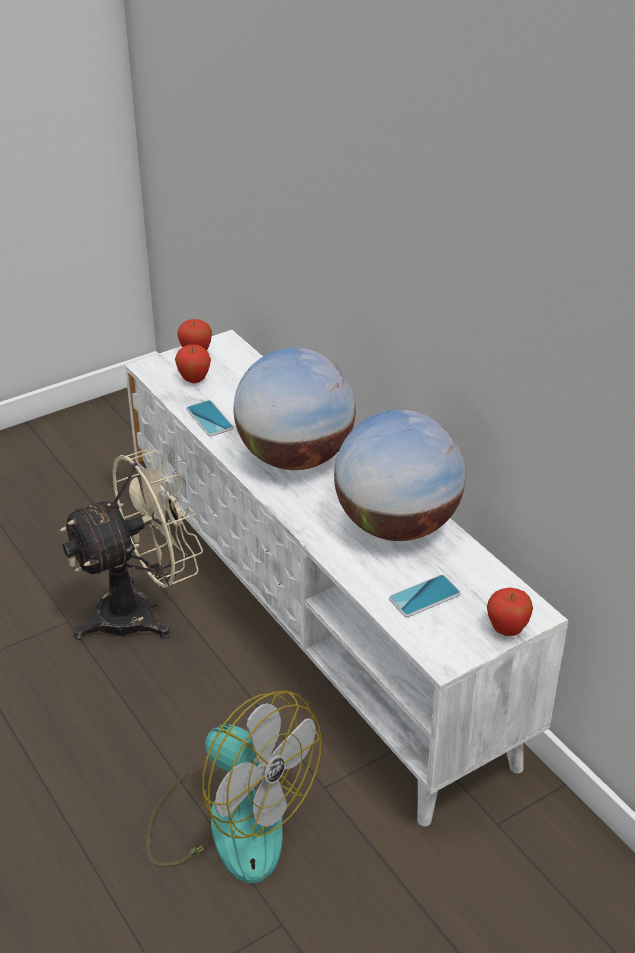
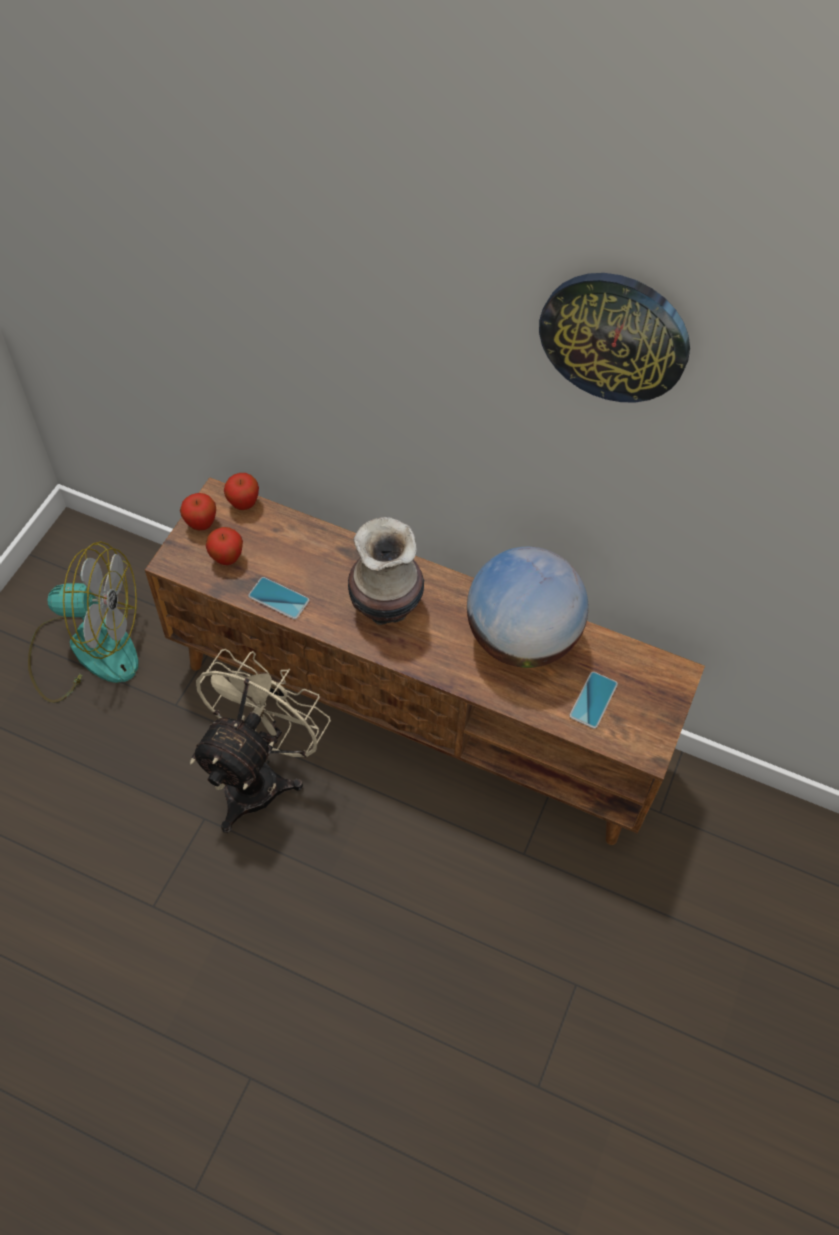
camera: 35 degrees left, 20 degrees up
white tv stand [125,330,568,826] -> brown tv stand [145,477,705,845]
fan [146,690,322,883] -> fan moved to [28,541,139,703]
globe [234,348,356,470] -> vase [348,517,425,625]
apple [487,588,533,636] -> apple moved to [224,473,259,510]
none -> wall clock [539,273,690,402]

